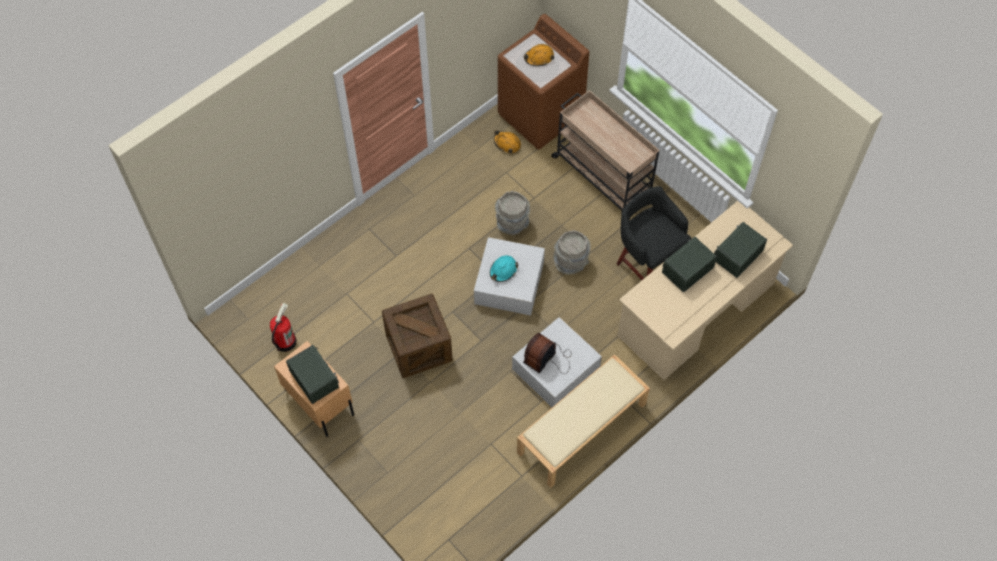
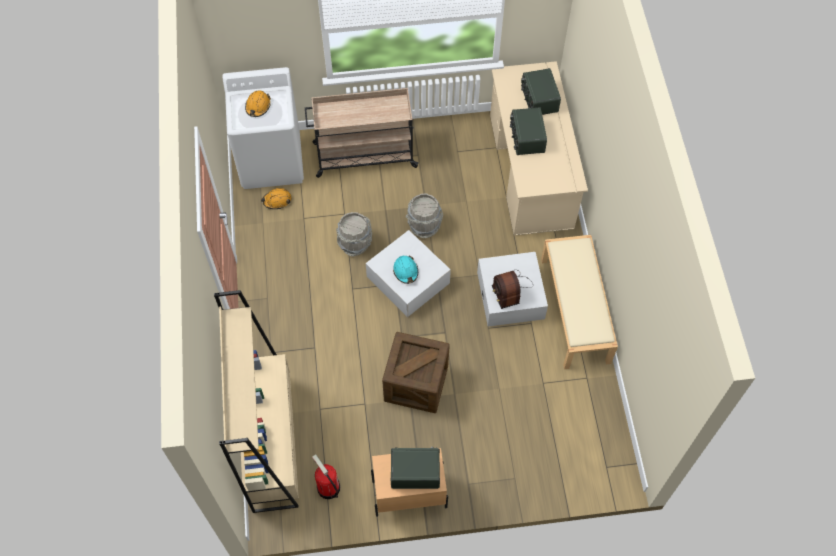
camera: 55 degrees left, 0 degrees up
brown washing machine [498,14,589,150] -> white washing machine [222,67,304,189]
black stool [617,186,691,280] -> none
none -> beige bookcase [214,290,299,513]

